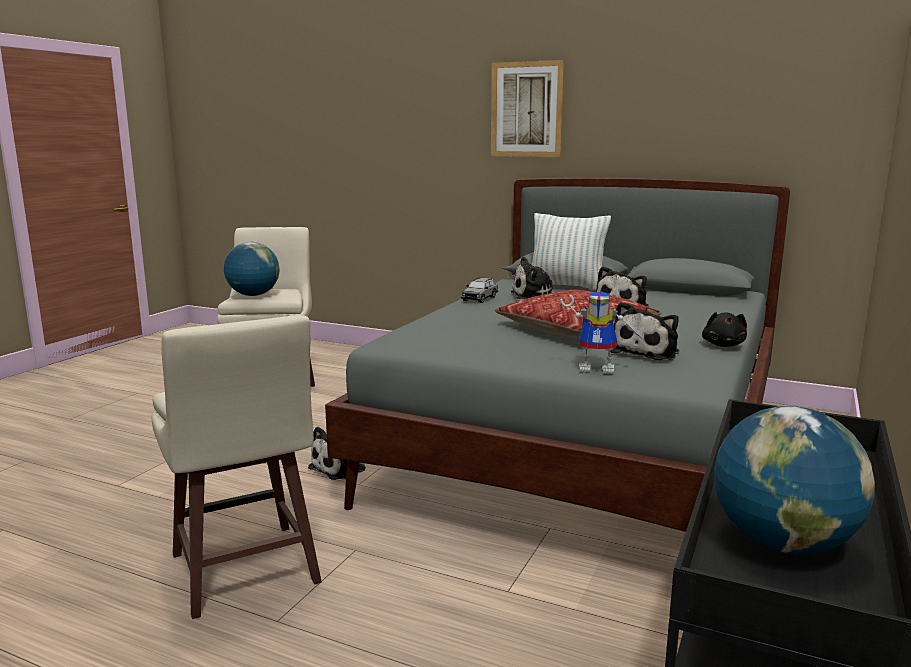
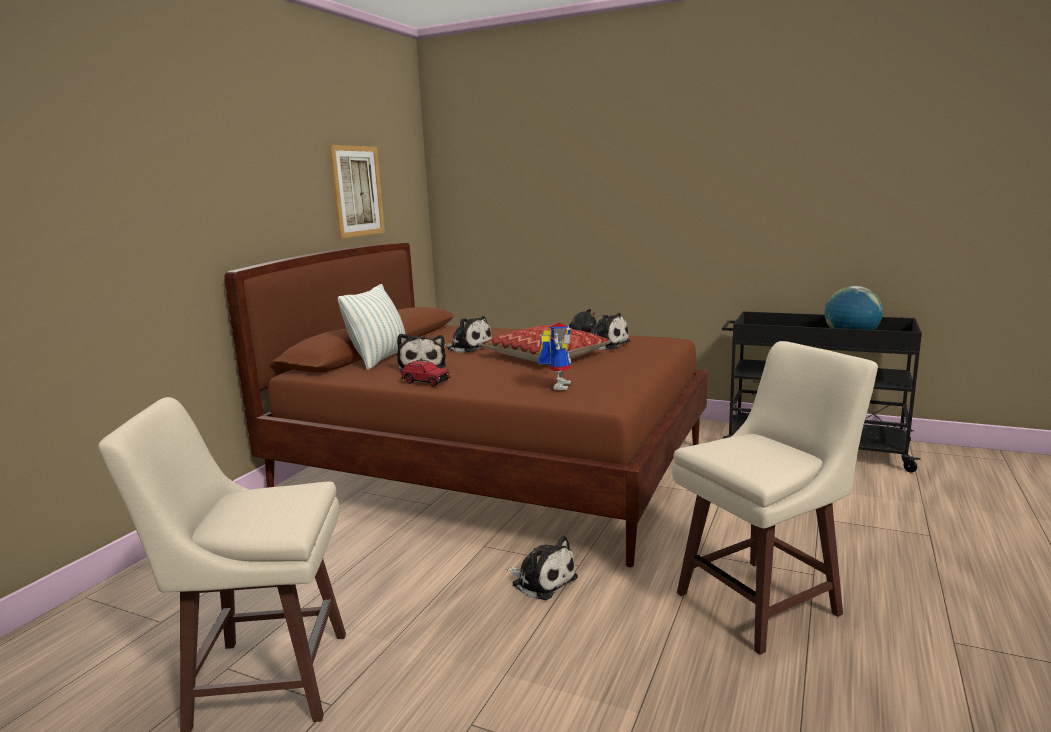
camera: 90 degrees left, 0 degrees up
globe [224,242,279,296] -> none
grey bed [325,178,790,532] -> brown bed [224,243,708,567]
grey toy car [461,277,498,303] -> red toy car [401,360,450,386]
picture [491,60,565,157] -> picture moved to [329,145,385,238]
toy robot [560,290,645,374] -> toy robot moved to [538,323,571,390]

